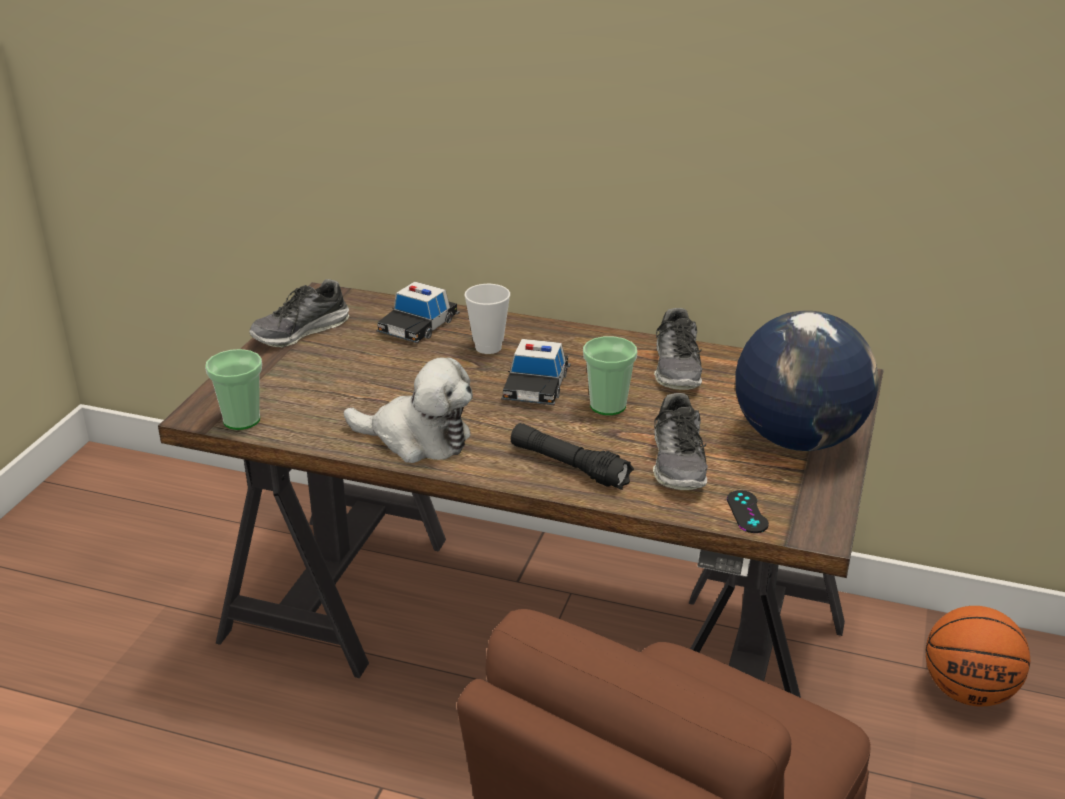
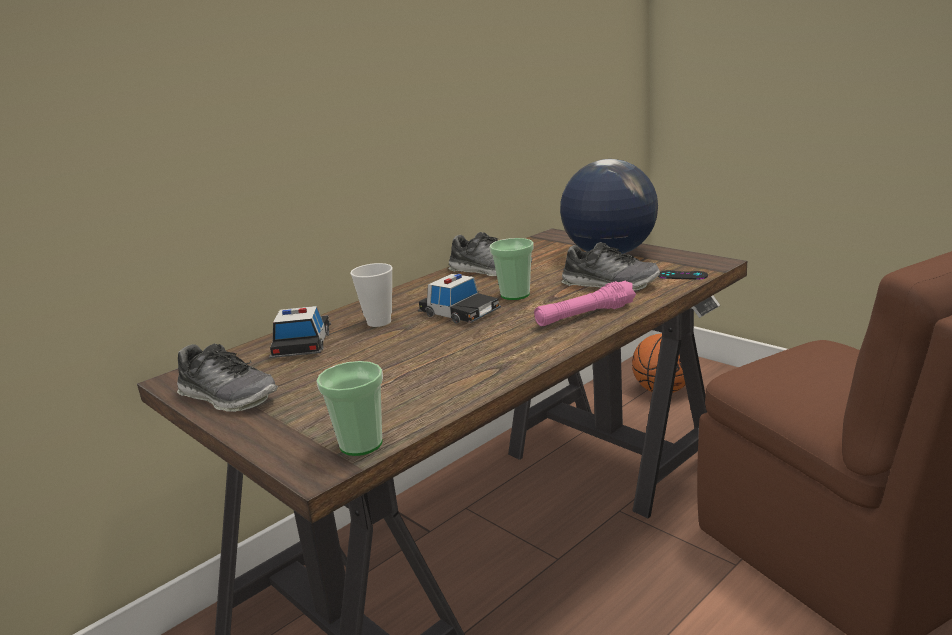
camera: 60 degrees left, 10 degrees down
shoe [249,279,349,348] -> shoe turned 45 degrees counterclockwise [177,343,278,412]
plush toy [344,357,473,463] -> none
toy car [376,281,460,343] -> toy car turned 150 degrees counterclockwise [269,306,331,358]
black flashlight [511,423,634,490] -> pink flashlight [534,280,636,326]

